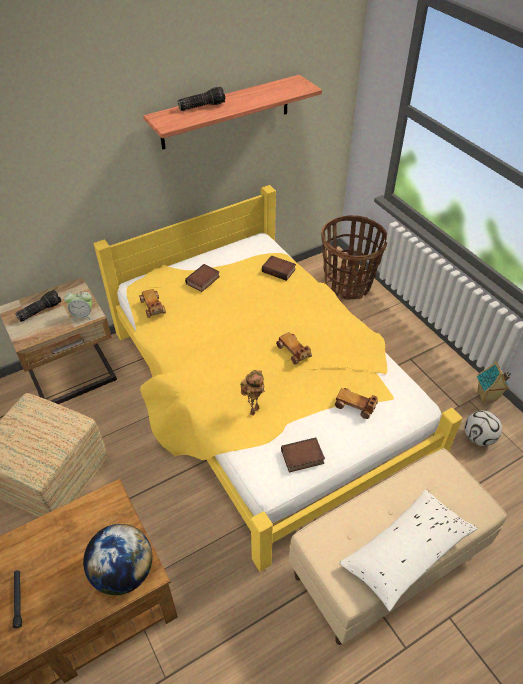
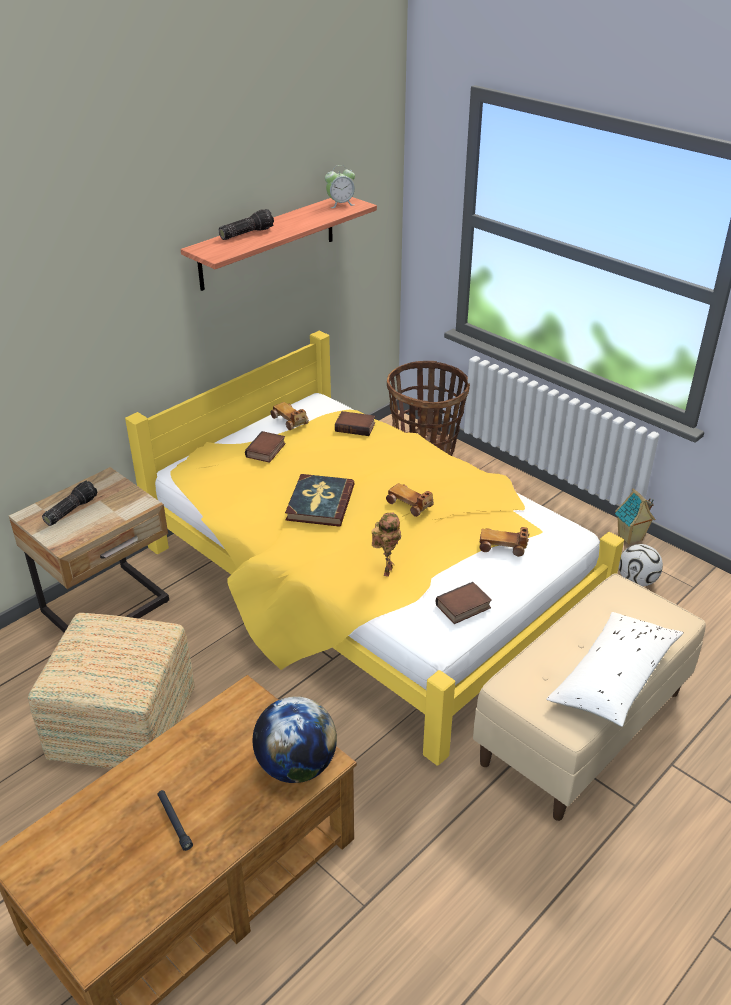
camera: 15 degrees left, 10 degrees down
alarm clock [64,290,94,321] -> alarm clock moved to [325,165,355,208]
toy car [139,289,166,318] -> toy car moved to [271,402,309,430]
none -> book [285,474,355,527]

